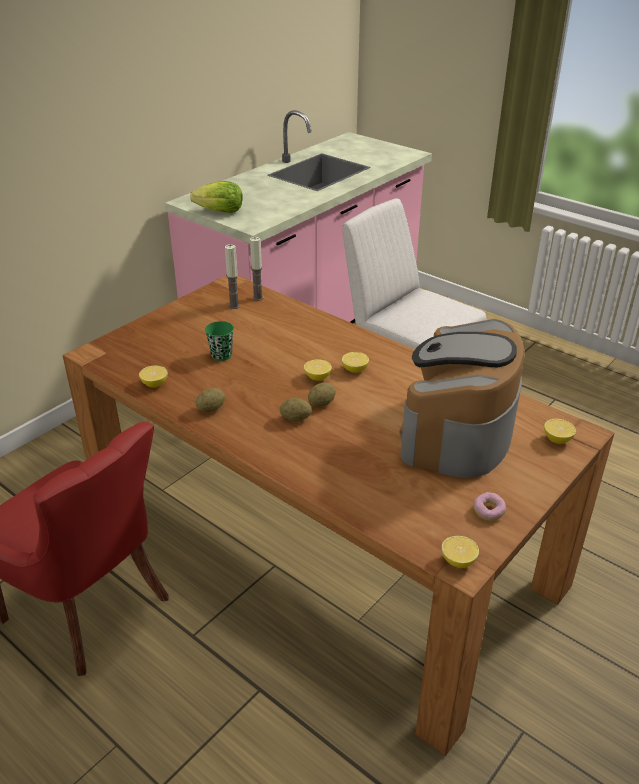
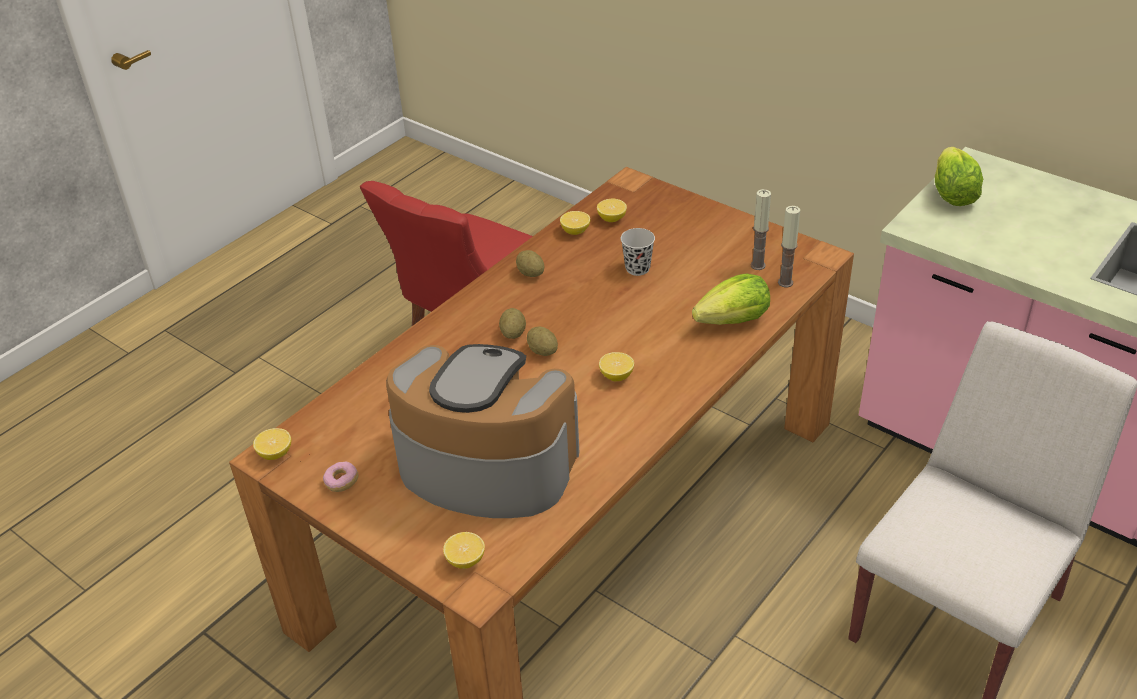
camera: 90 degrees right, 5 degrees up
green cup [205,321,234,361] -> black cup [621,228,655,276]
lemon [304,359,332,381] -> lemon moved to [597,199,627,222]
none -> lettuce [692,274,770,325]

